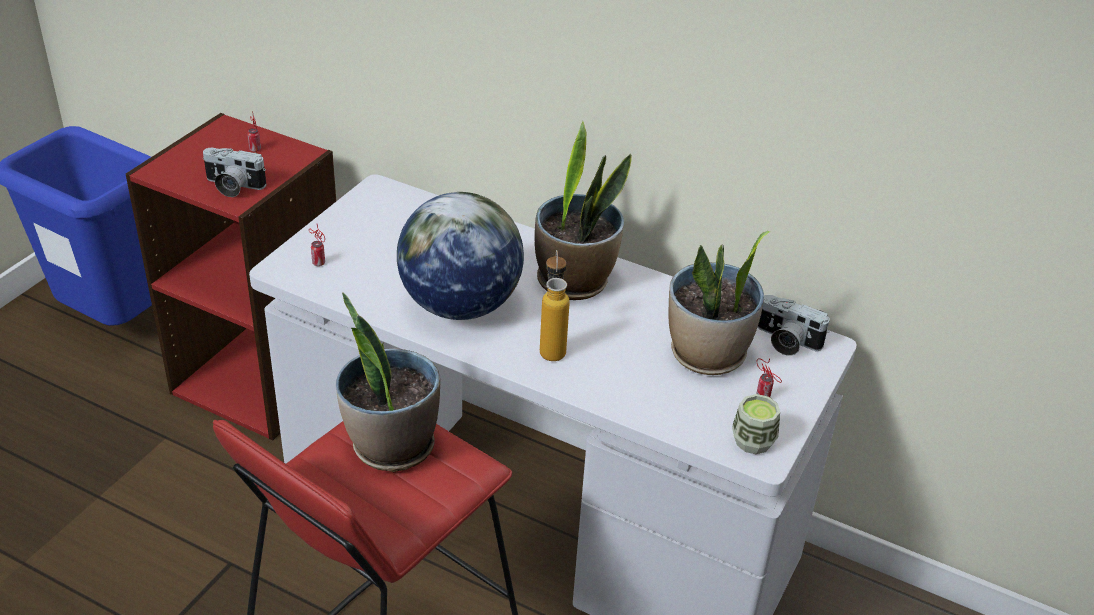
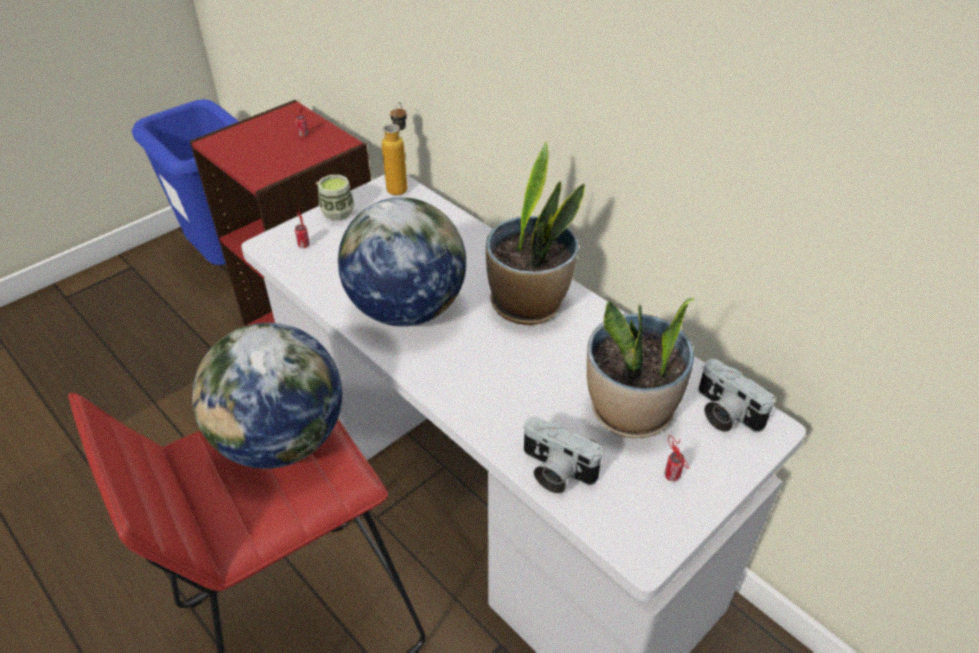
camera: 20 degrees right, 5 degrees up
camera [203,148,266,197] -> camera moved to [523,417,603,494]
potted plant [336,292,440,472] -> globe [192,323,342,469]
bottle [540,250,570,361] -> bottle moved to [382,102,407,195]
cup [732,394,780,454] -> cup moved to [318,175,355,221]

